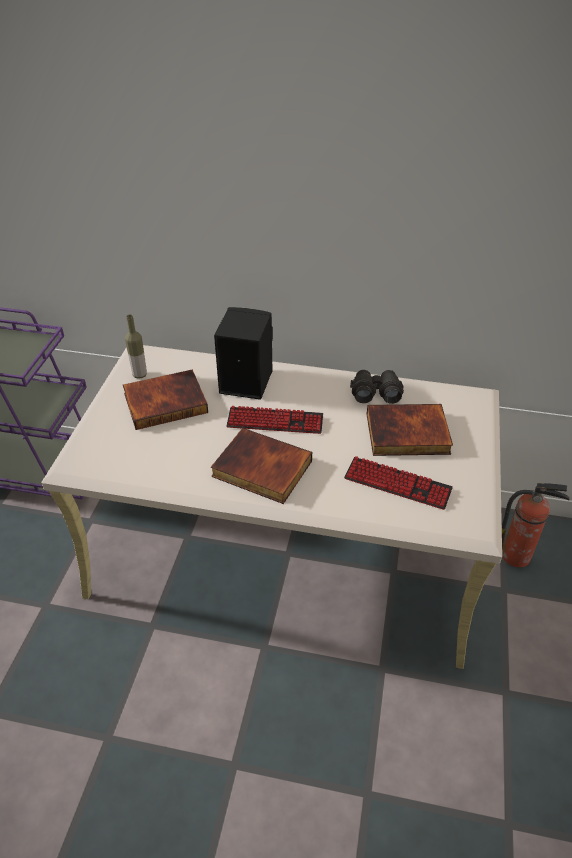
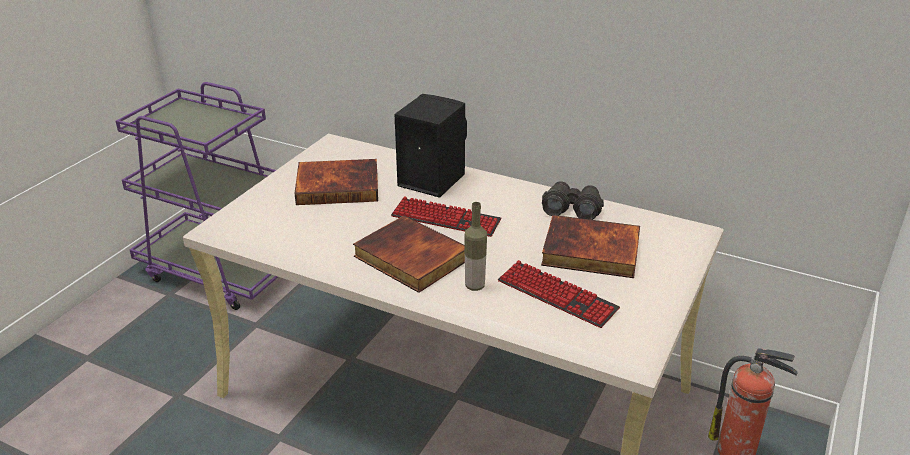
camera: 15 degrees right, 10 degrees down
bottle [125,314,147,379] -> bottle moved to [464,202,487,291]

